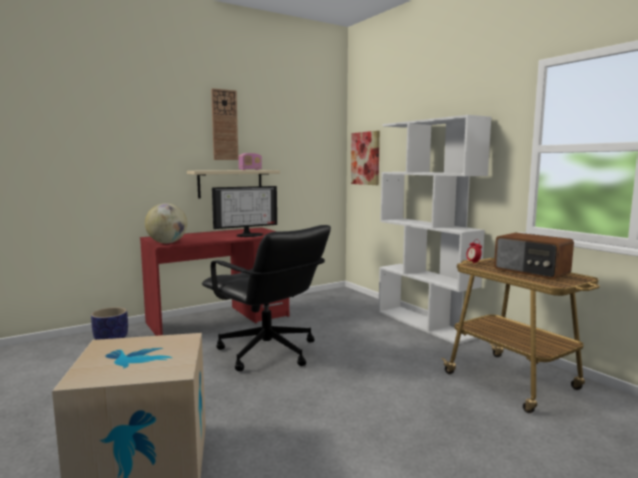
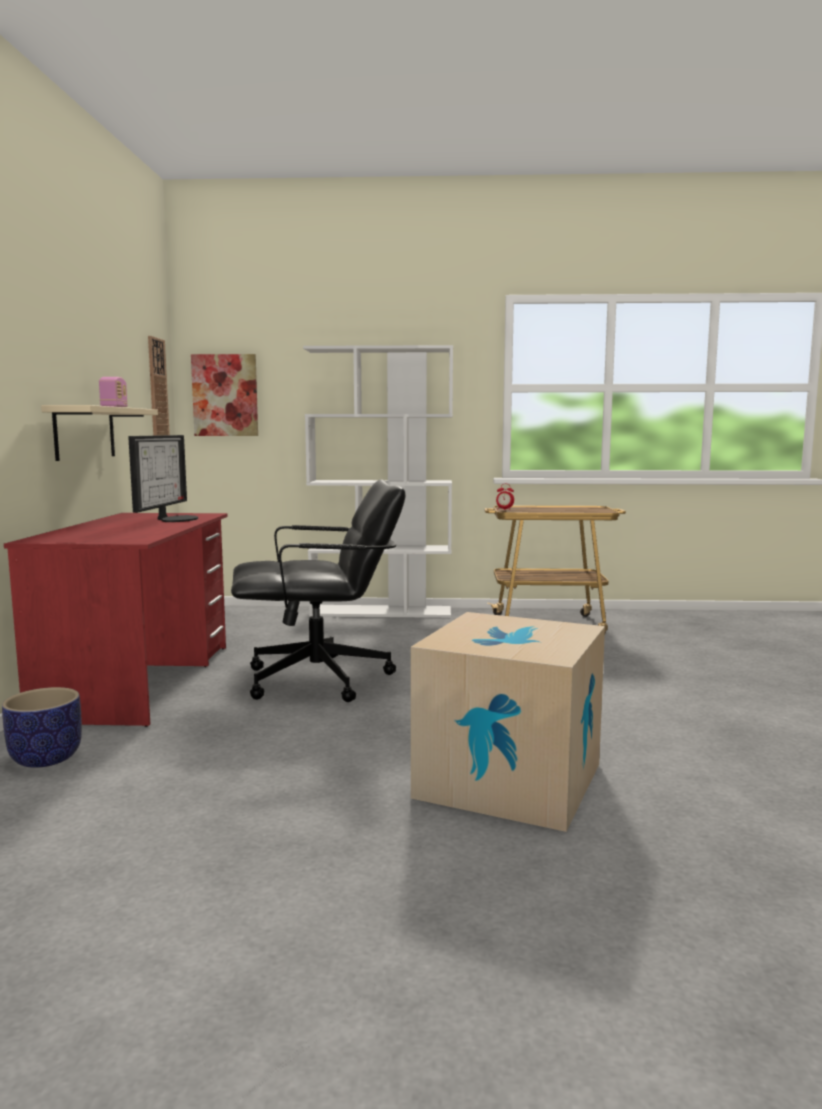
camera: 55 degrees left, 0 degrees up
globe [145,203,187,243] -> none
wall clock [211,88,239,160] -> wall clock moved to [148,336,170,436]
radio [494,233,574,279] -> none

